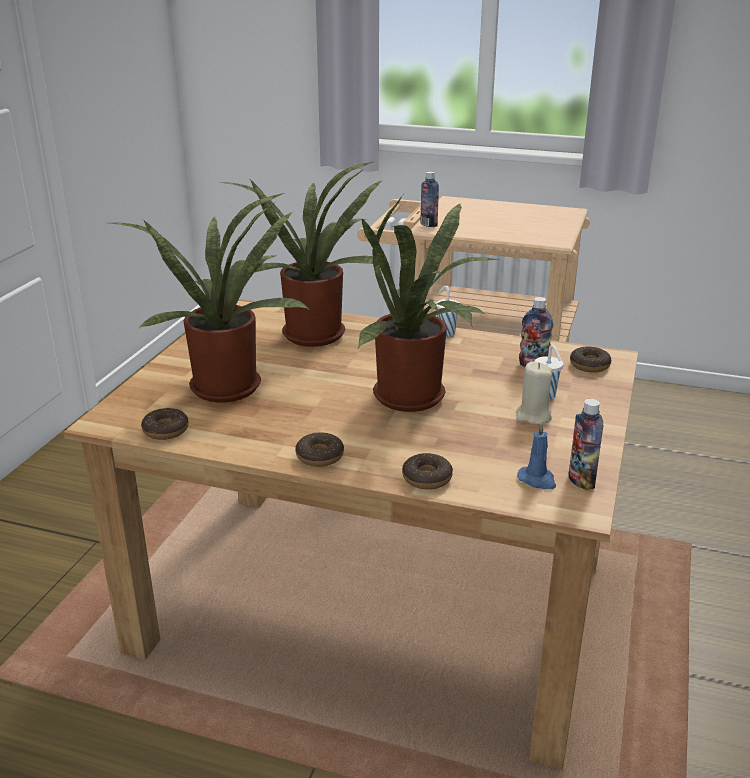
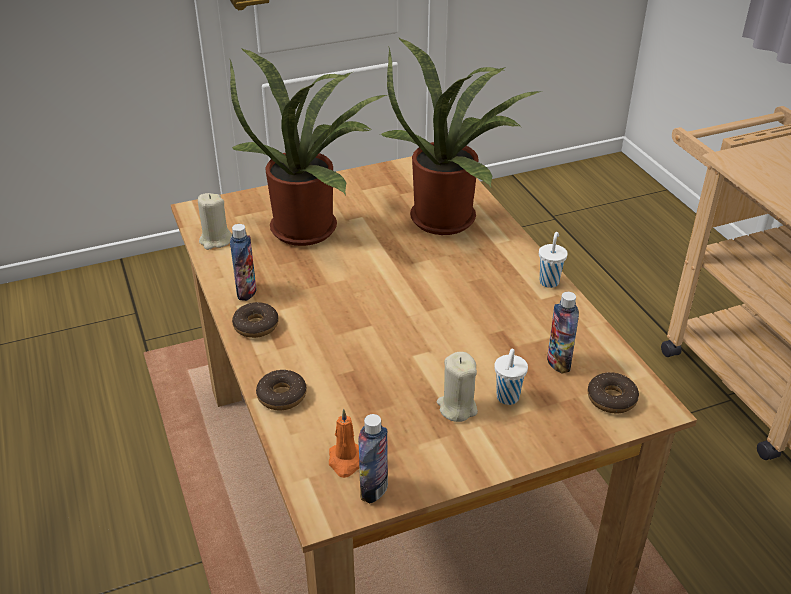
camera: 50 degrees right, 10 degrees up
donut [141,408,189,440] -> beige candle [198,193,232,250]
potted plant [357,195,498,412] -> none
bottle [420,171,439,227] -> bottle moved to [230,224,257,301]
blue candle [517,422,556,489] -> orange candle [329,409,359,478]

